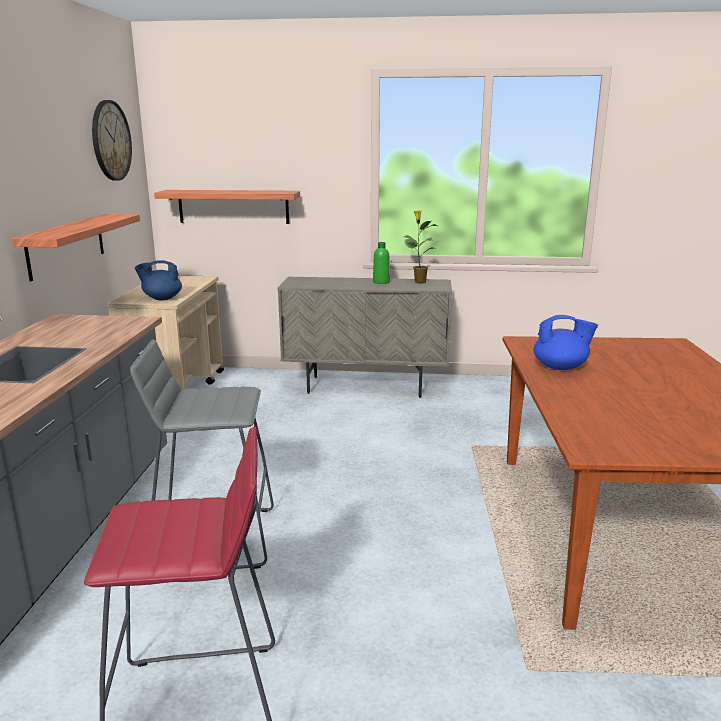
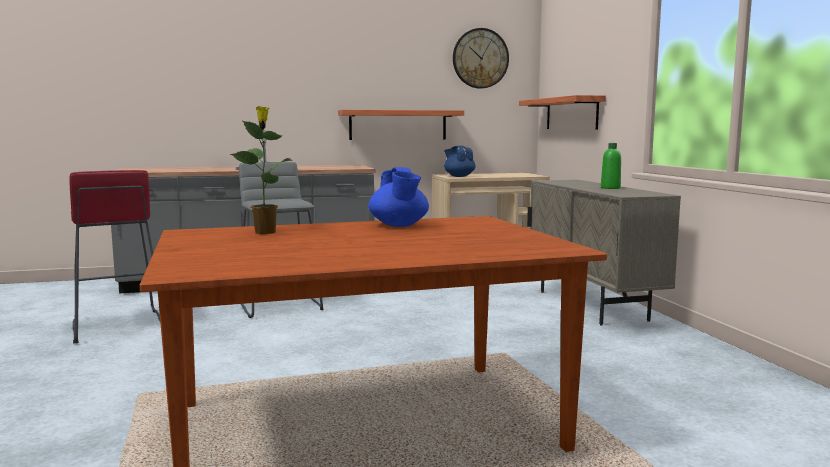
camera: 70 degrees right, 10 degrees down
potted plant [404,210,437,283] -> potted plant moved to [230,106,292,234]

